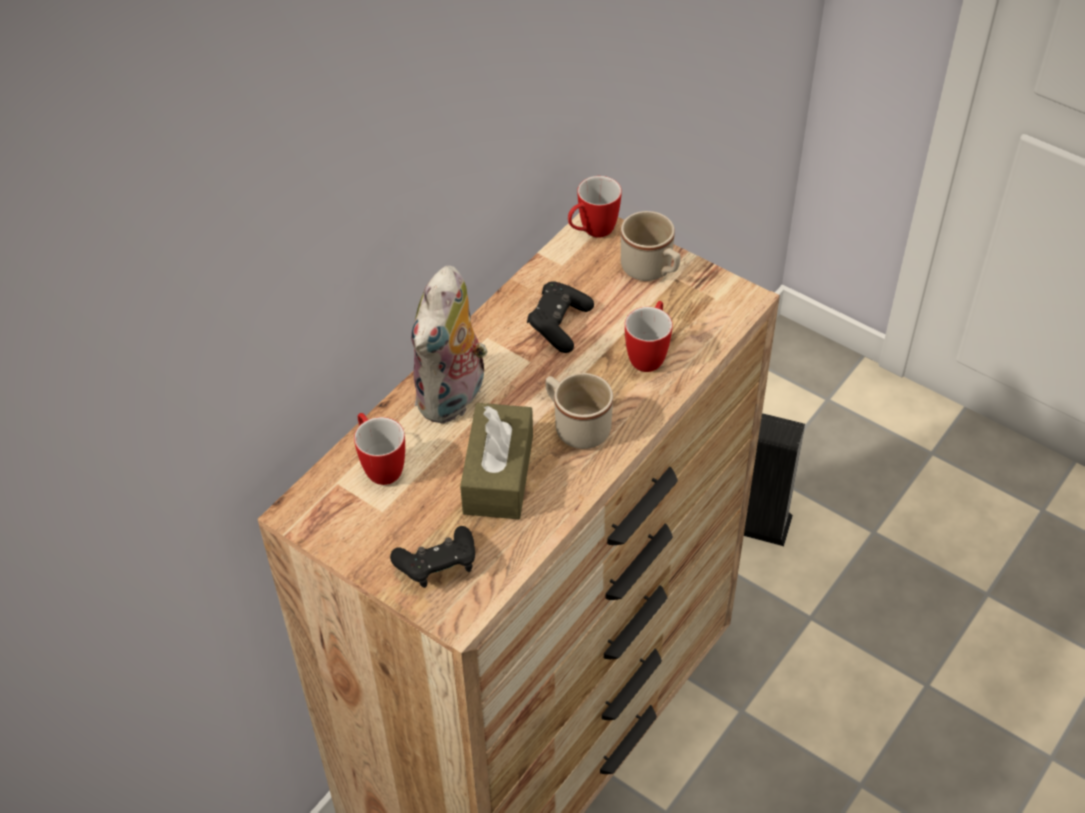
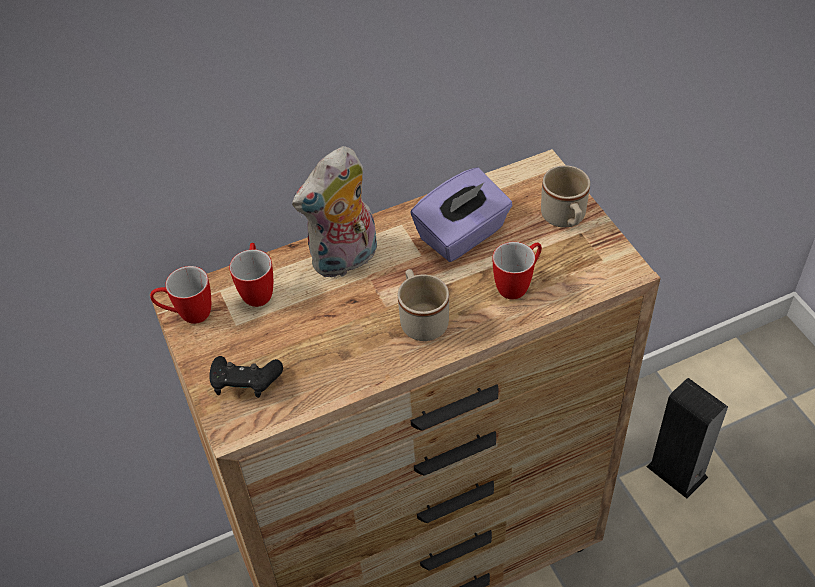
camera: 30 degrees right, 0 degrees up
brown tissue box [460,403,533,519] -> none
black game controller [527,281,594,353] -> purple tissue box [410,168,513,262]
mug [568,176,622,238] -> mug moved to [150,266,211,324]

